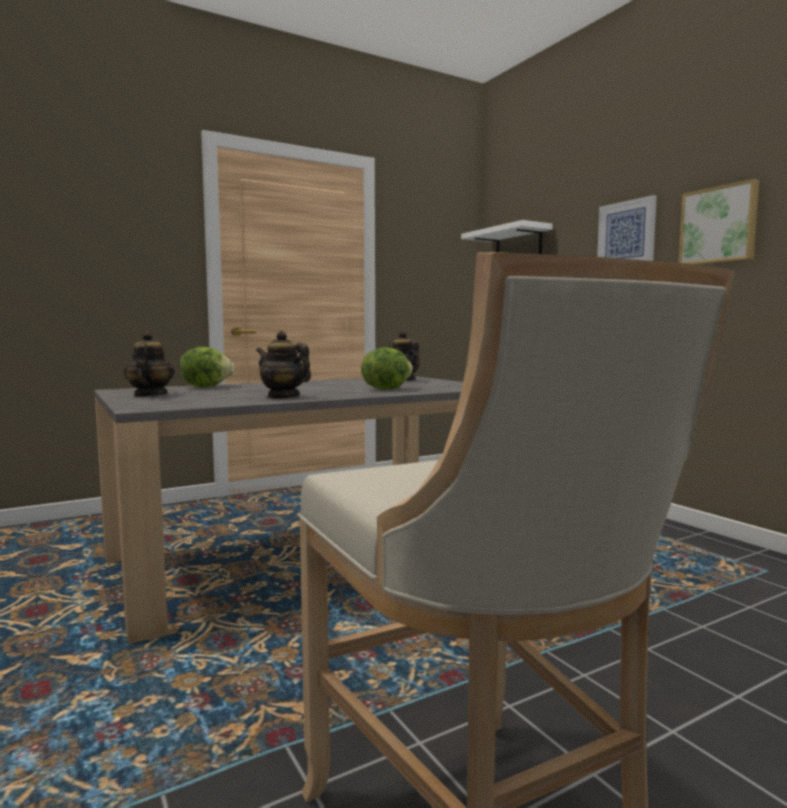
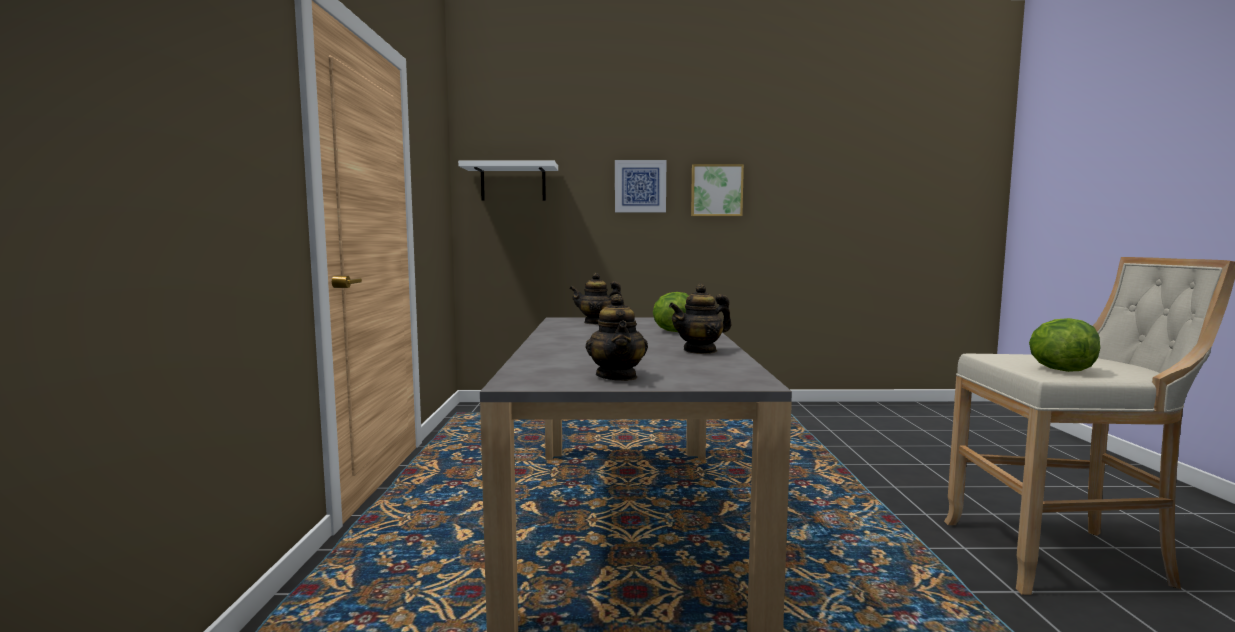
camera: 60 degrees left, 0 degrees up
teapot [124,331,175,397] -> teapot turned 120 degrees counterclockwise [585,294,648,381]
lettuce [180,347,235,387] -> lettuce moved to [1029,318,1100,372]

